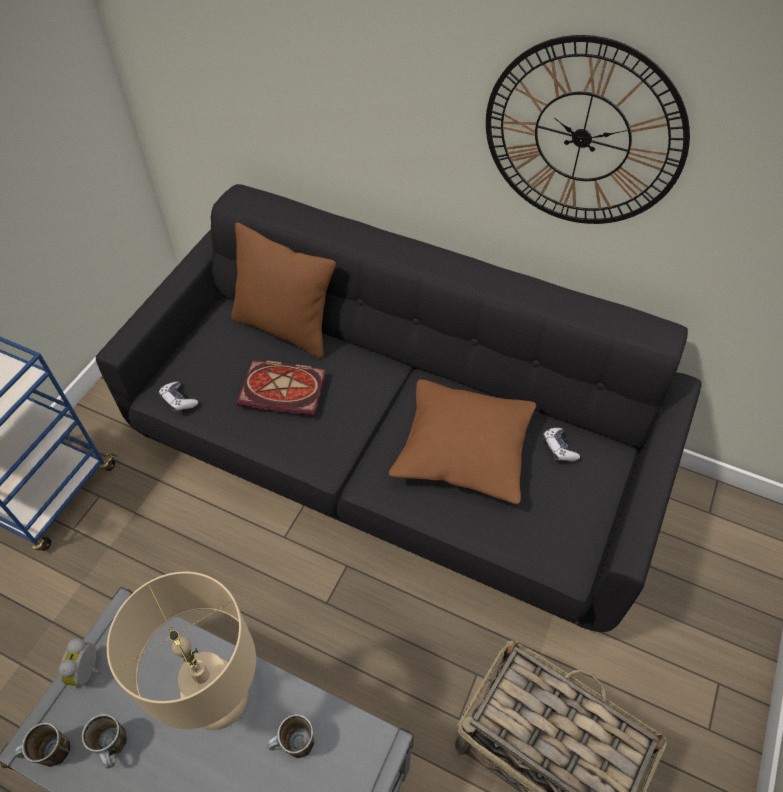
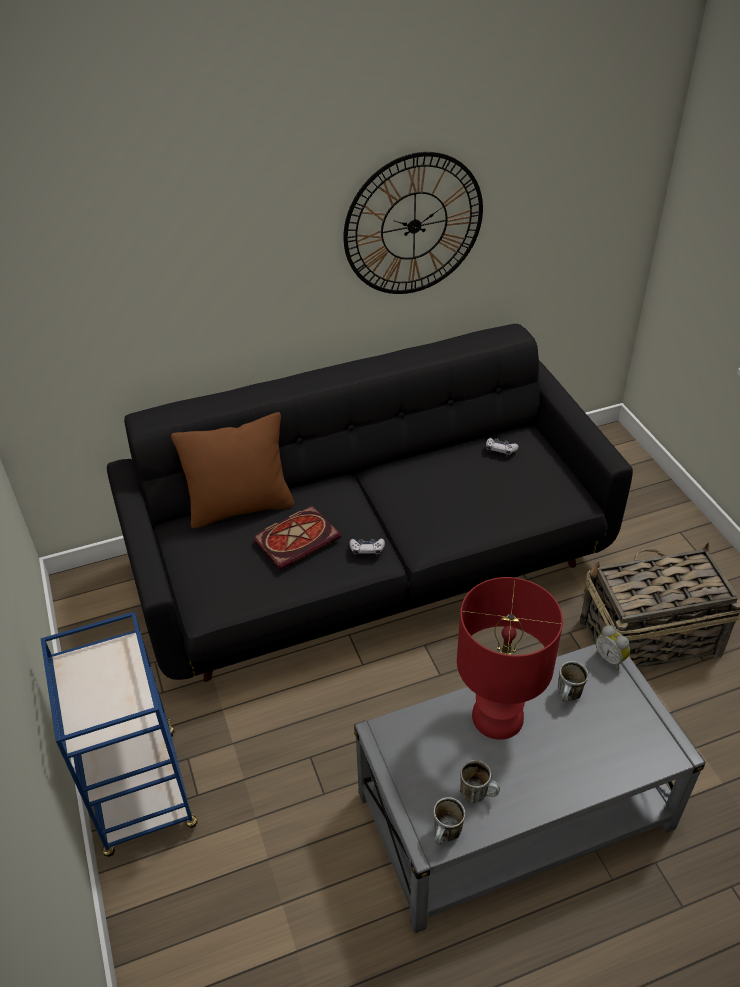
camera: 45 degrees left, 10 degrees down
alarm clock [59,638,101,689] -> alarm clock moved to [595,625,630,670]
beige table lamp [107,572,256,730] -> red table lamp [457,577,563,740]
game controller [159,382,198,413] -> game controller moved to [349,538,385,556]
brown pillow [389,379,536,504] -> none

